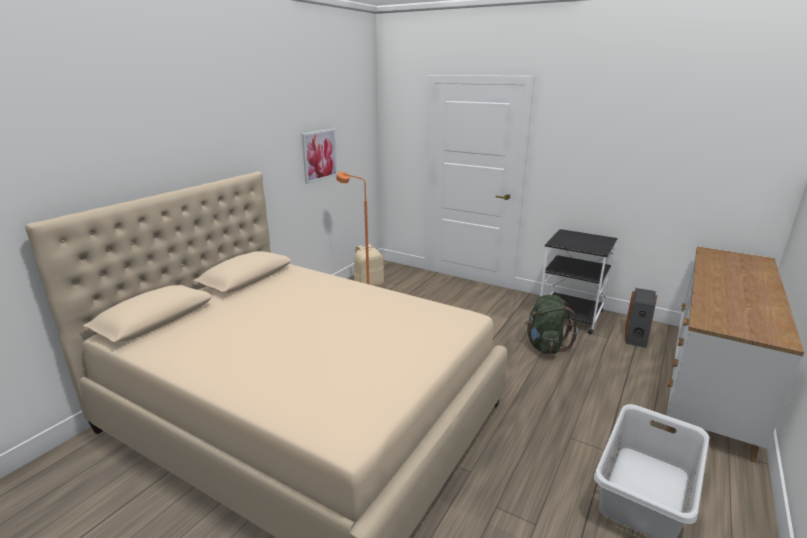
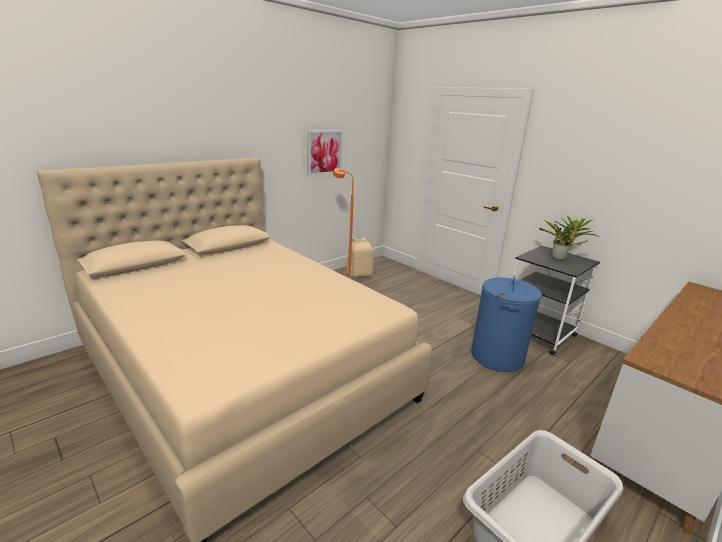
camera: 15 degrees right, 0 degrees up
green backpack [525,294,578,354] -> blue laundry basket [471,276,542,372]
speaker [625,288,657,348] -> none
none -> potted plant [539,216,600,260]

